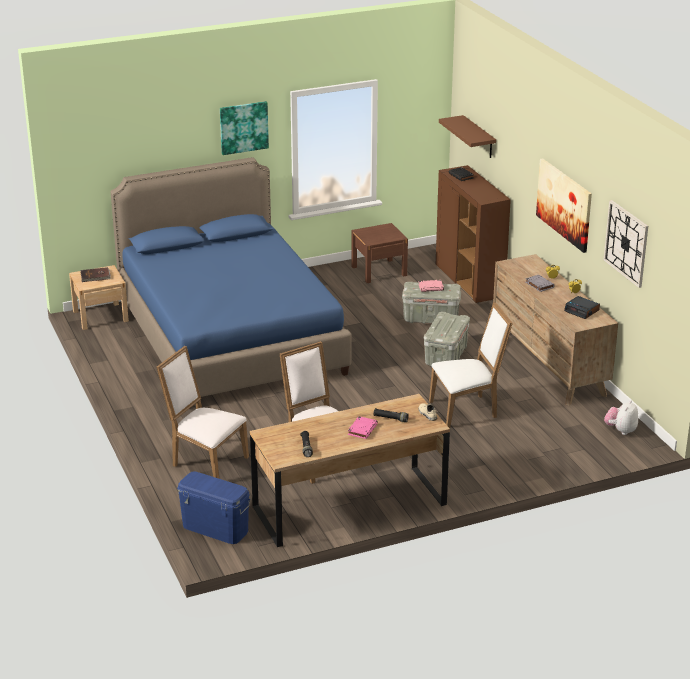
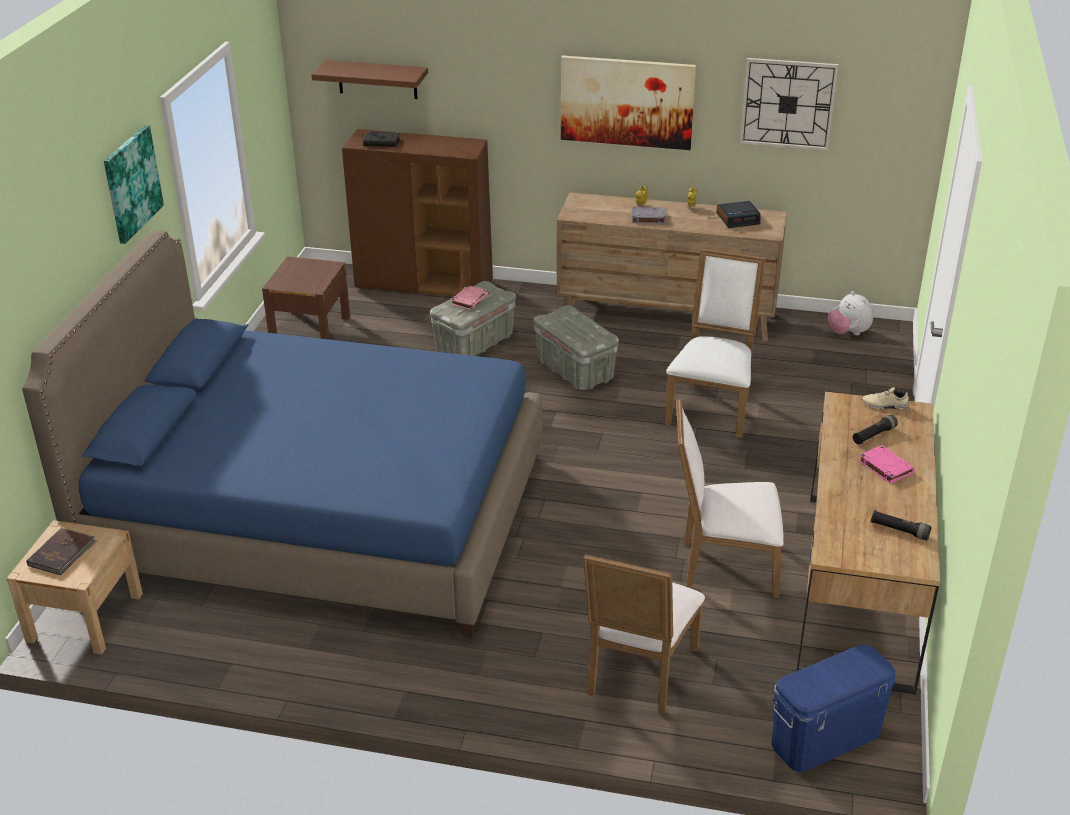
camera: 55 degrees left, 5 degrees up
white chair [156,346,249,479] -> white chair turned 45 degrees counterclockwise [583,554,705,714]

